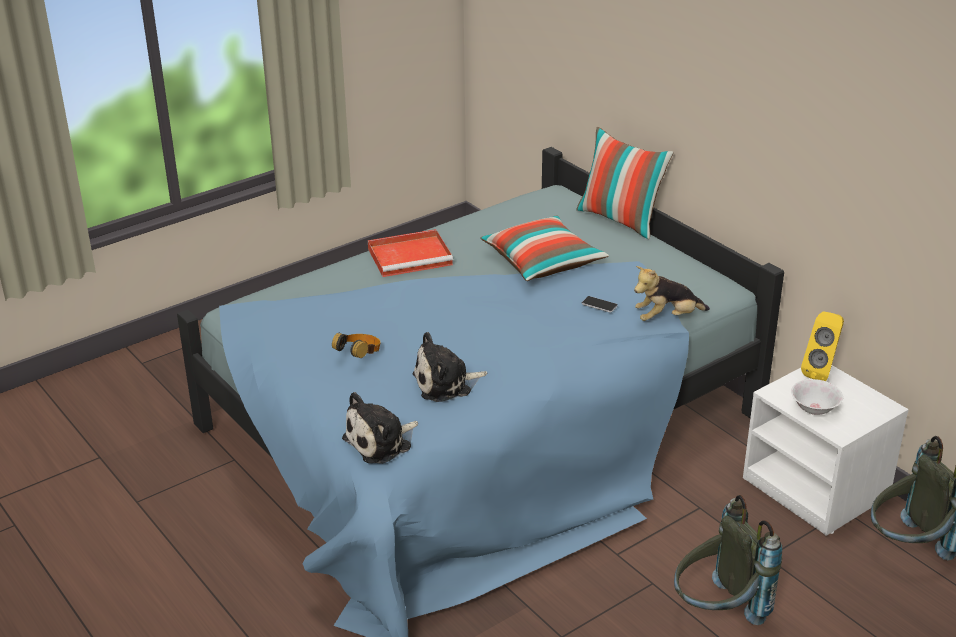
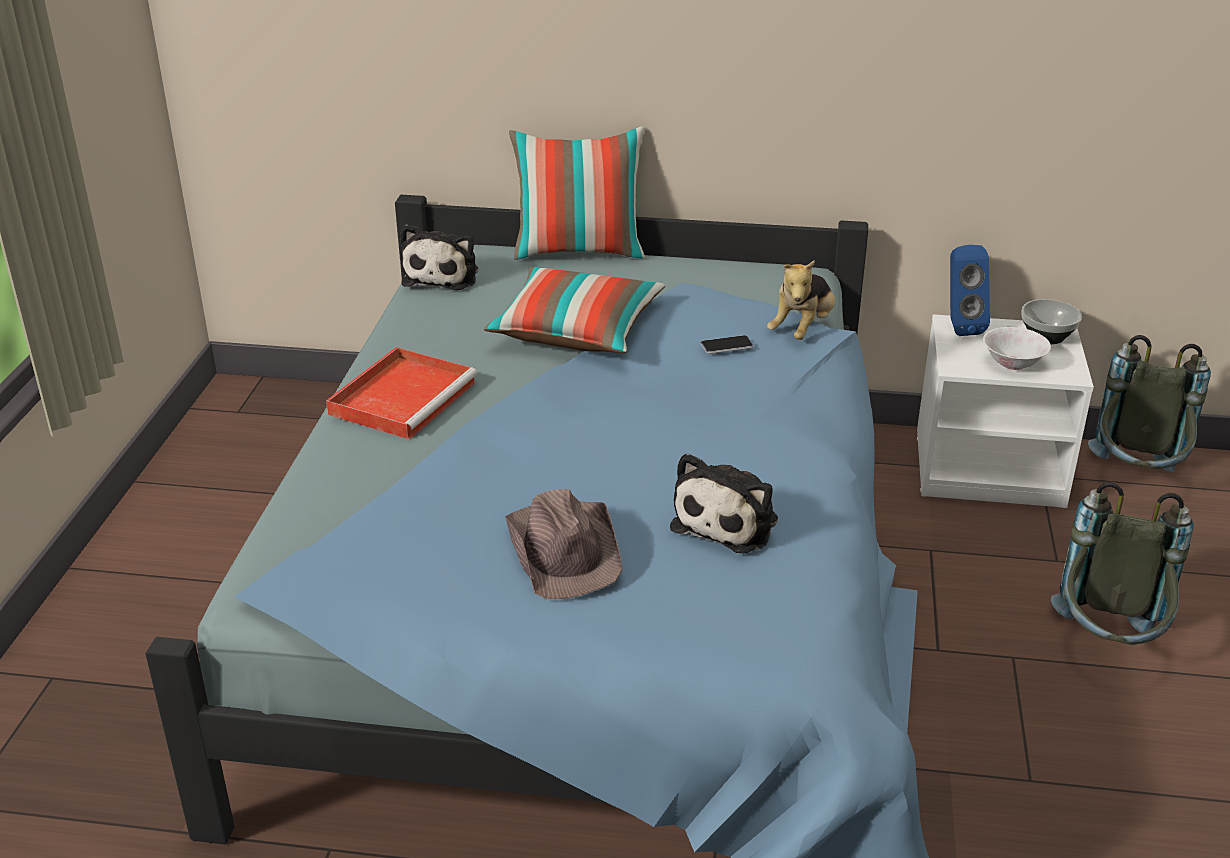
camera: 45 degrees left, 0 degrees up
headphones [332,332,381,358] -> brown hat [505,489,622,599]
plush toy [342,392,418,464] -> plush toy moved to [400,224,478,290]
yellow speaker [801,312,844,381] -> blue speaker [950,245,990,336]
none -> bowl [1021,299,1082,344]

